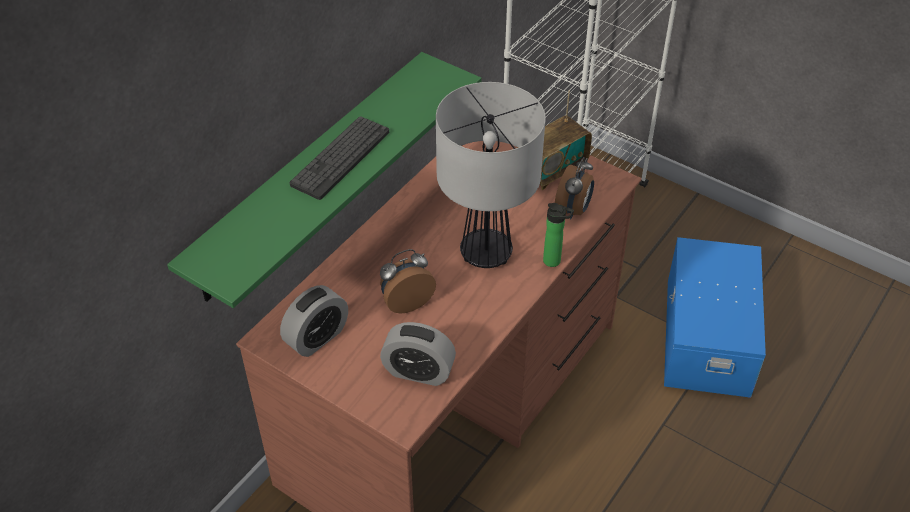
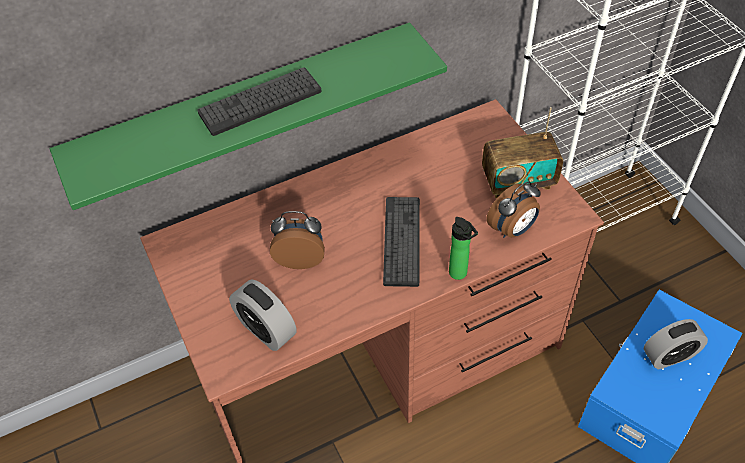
camera: 30 degrees right, 5 degrees up
alarm clock [280,285,348,357] -> alarm clock moved to [644,319,708,369]
table lamp [436,82,546,268] -> keyboard [383,197,420,287]

